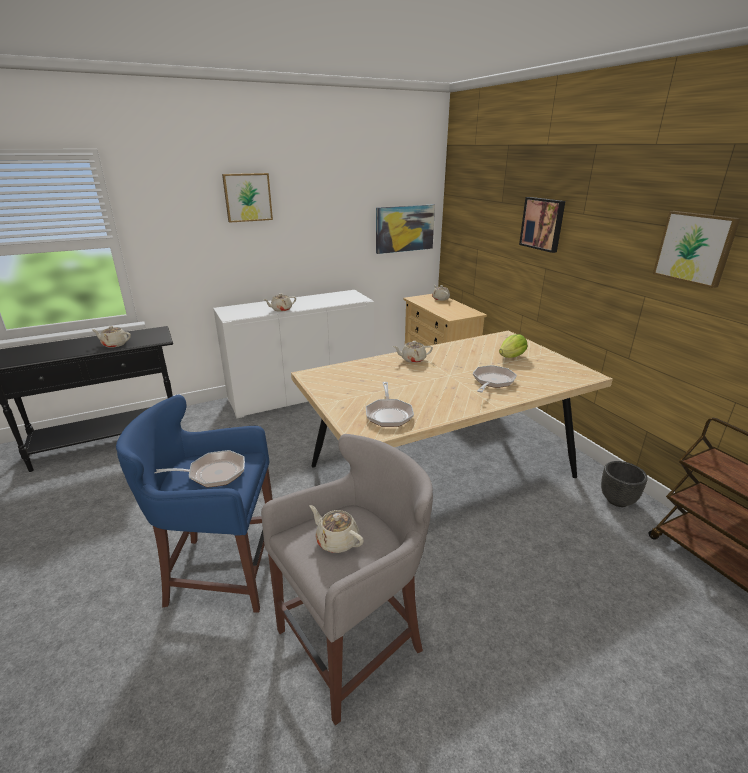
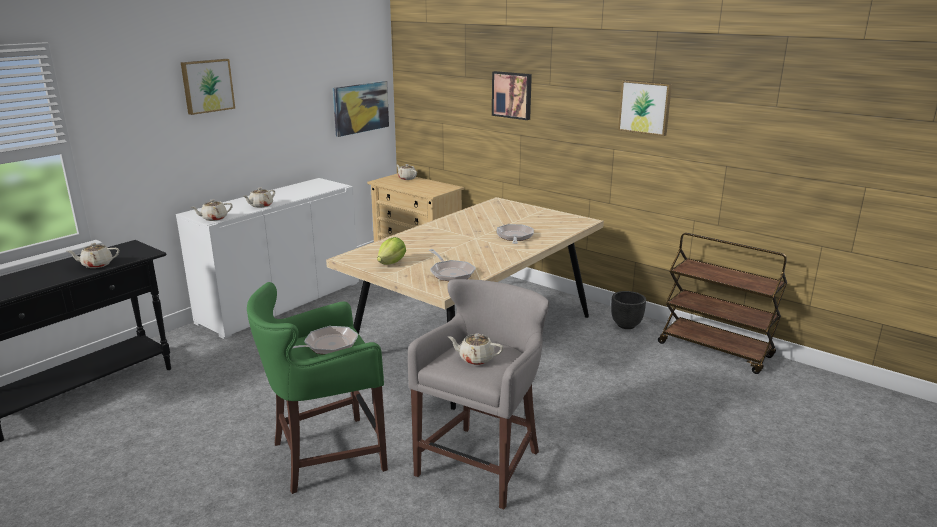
camera: 25 degrees left, 5 degrees down
blue stool [116,395,273,612] -> green stool [247,282,388,494]
beige teapot [393,341,433,363] -> beige teapot moved to [191,199,233,221]
lettuce [499,334,527,358] -> lettuce moved to [377,237,406,265]

